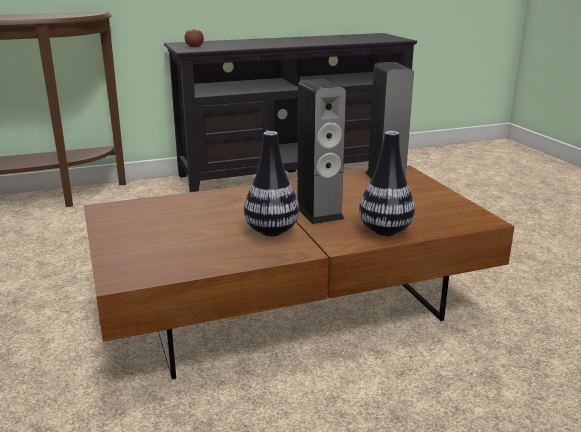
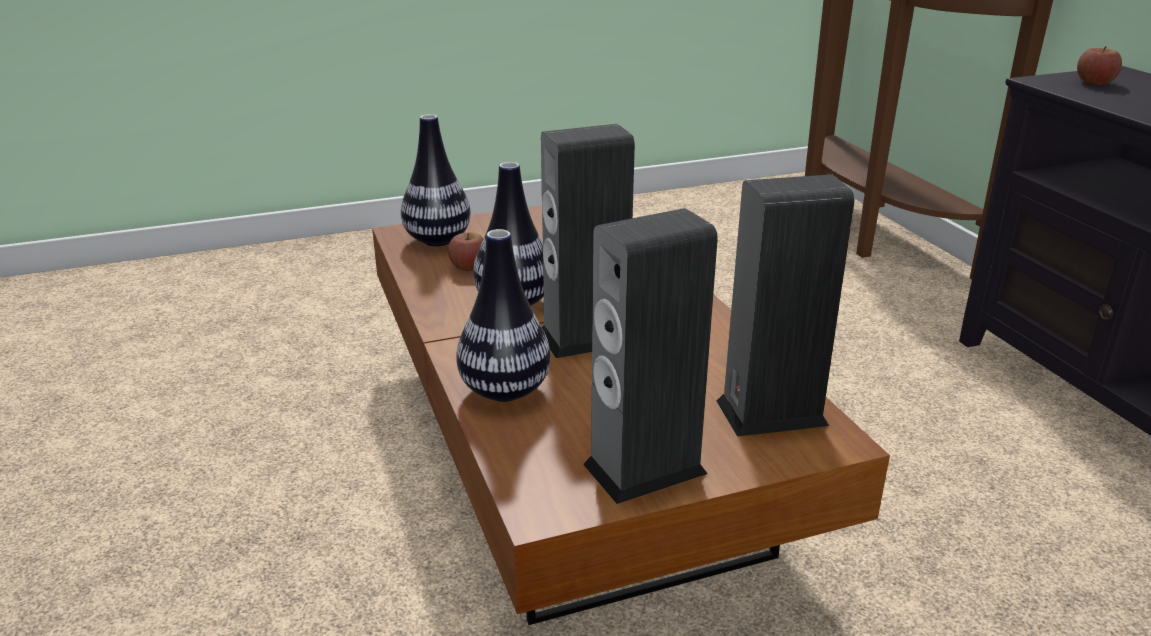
camera: 90 degrees right, 5 degrees up
none -> vase [401,114,471,246]
none -> apple [448,232,484,271]
none -> speaker [583,208,718,504]

